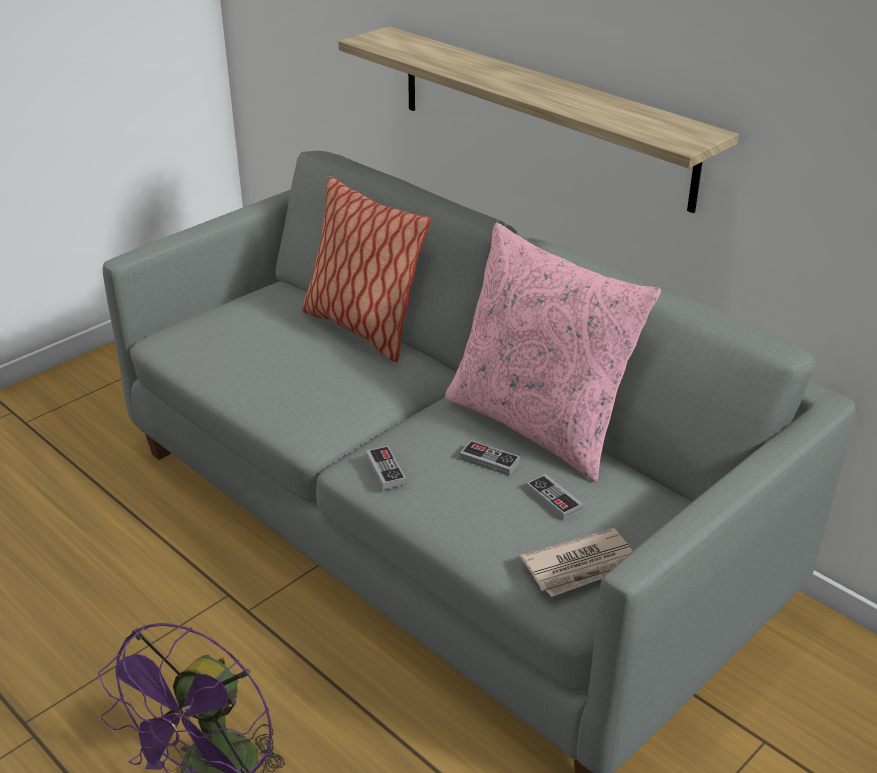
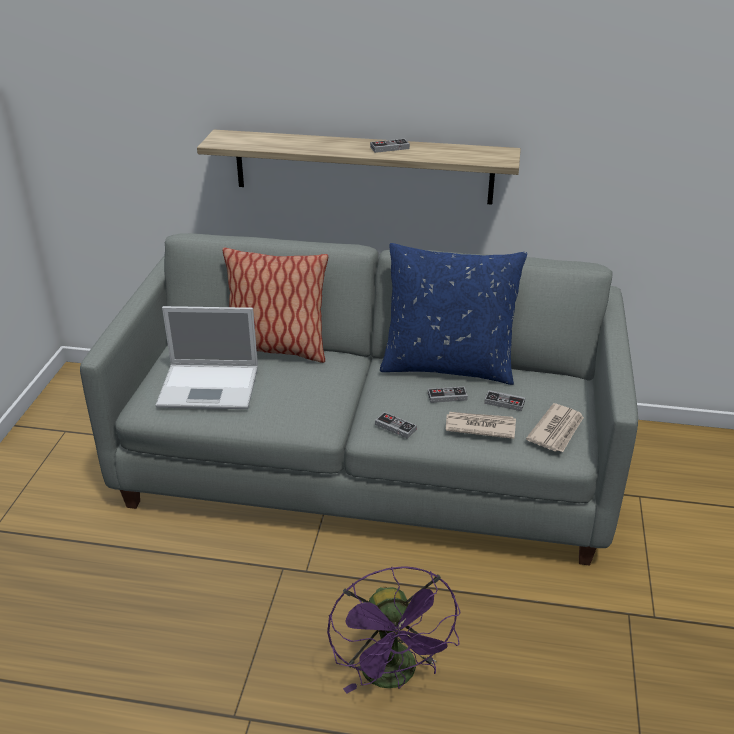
camera: 35 degrees left, 0 degrees up
pink pillow [445,223,661,482] -> blue pillow [380,243,527,385]
none -> laptop [156,306,258,409]
none -> game controller [370,139,410,153]
none -> newspaper [446,412,516,439]

